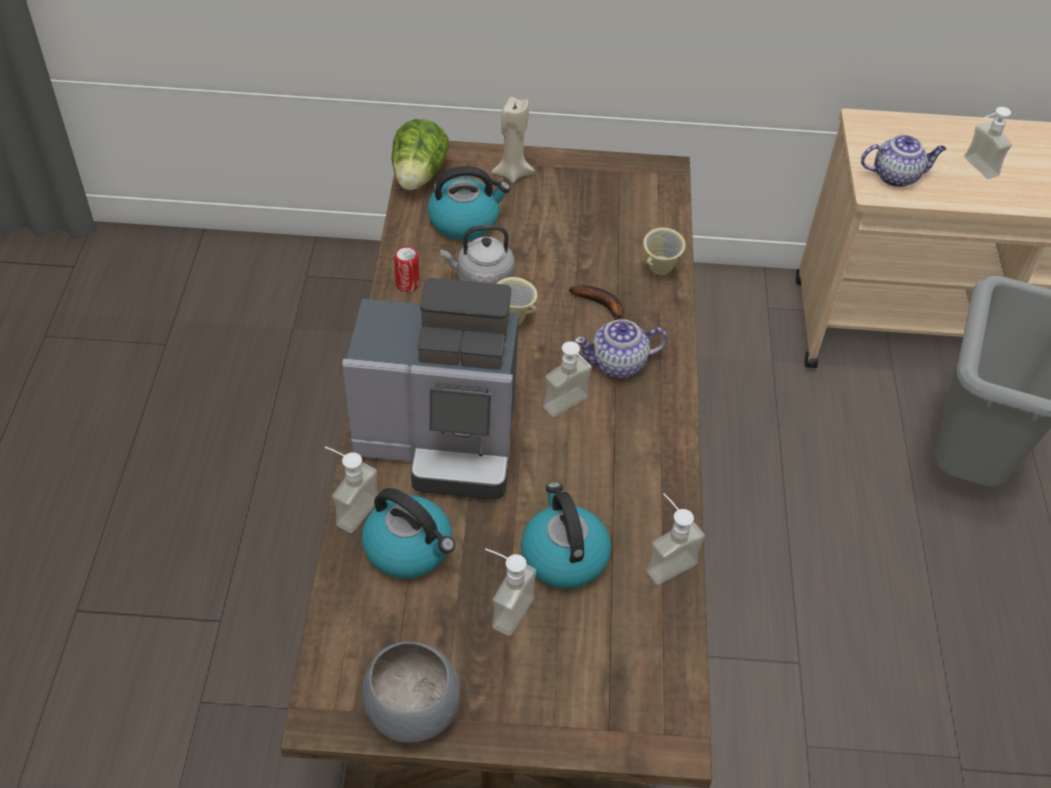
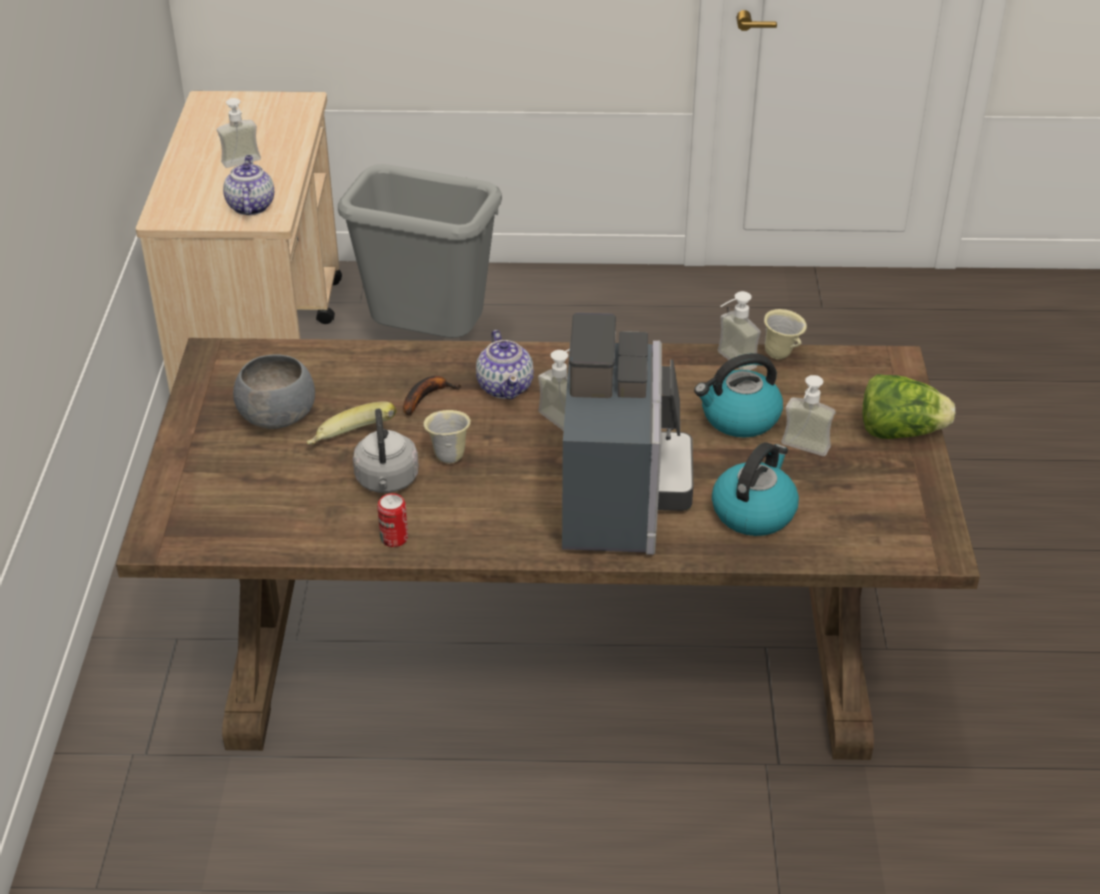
camera: 90 degrees left, 10 degrees down
soap dispenser [325,446,378,533] -> none
grey bowl [362,641,460,743] -> grey bowl moved to [233,354,315,429]
lettuce [392,119,450,190] -> lettuce moved to [863,375,956,439]
kettle [428,166,510,240] -> none
beige candle [491,97,535,183] -> none
beige mug [643,228,686,275] -> beige mug moved to [764,309,807,359]
none -> banana [307,401,397,445]

